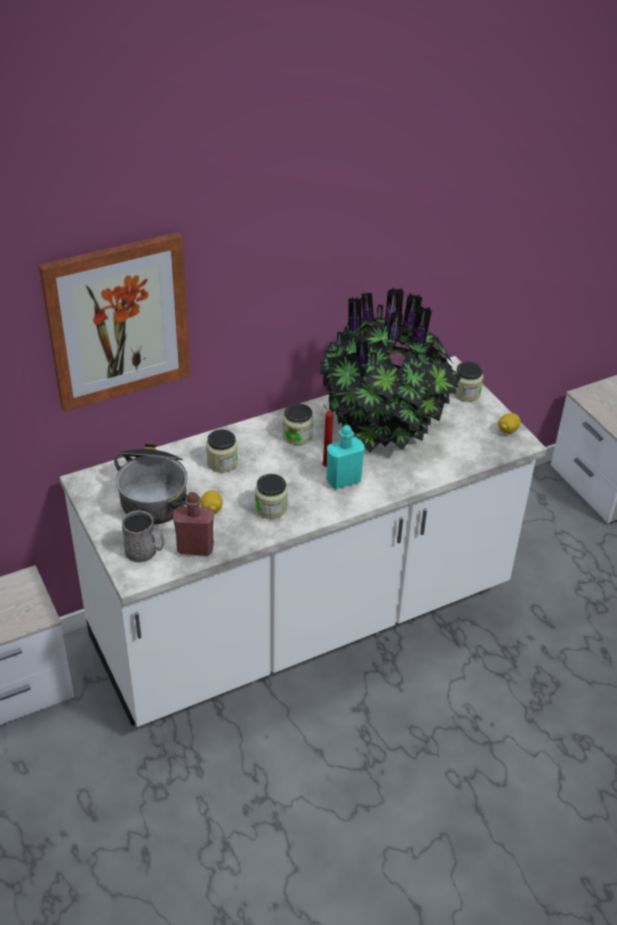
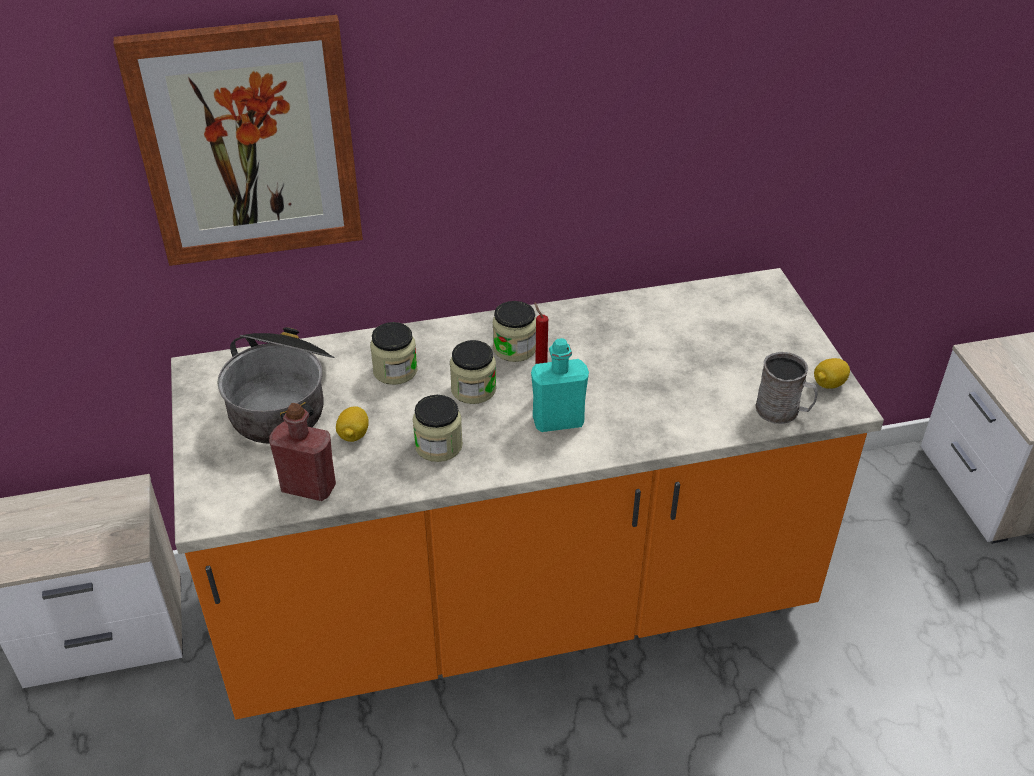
camera: 15 degrees right, 0 degrees up
white counter [60,356,547,727] -> orange counter [171,268,884,719]
grey mug [121,510,164,563] -> grey mug moved to [755,352,818,424]
potted plant [319,288,461,452] -> none
jar [453,362,484,402] -> jar moved to [450,340,496,404]

